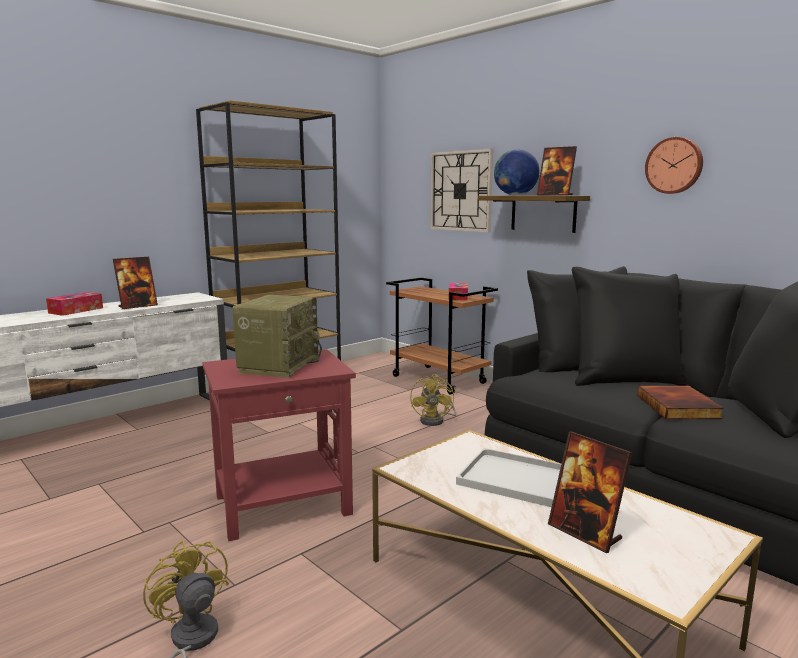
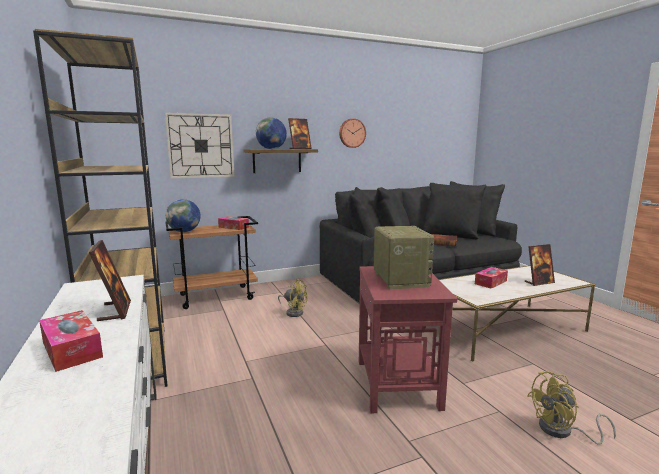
camera: 70 degrees left, 0 degrees up
radio [232,295,322,378] -> radio turned 45 degrees clockwise [374,226,434,290]
white tray [456,448,561,507] -> tissue box [475,267,508,289]
none -> globe [166,199,201,232]

